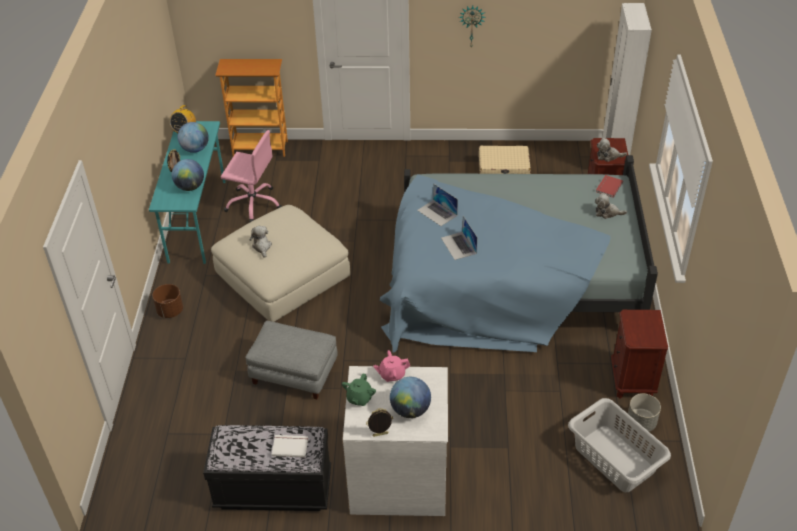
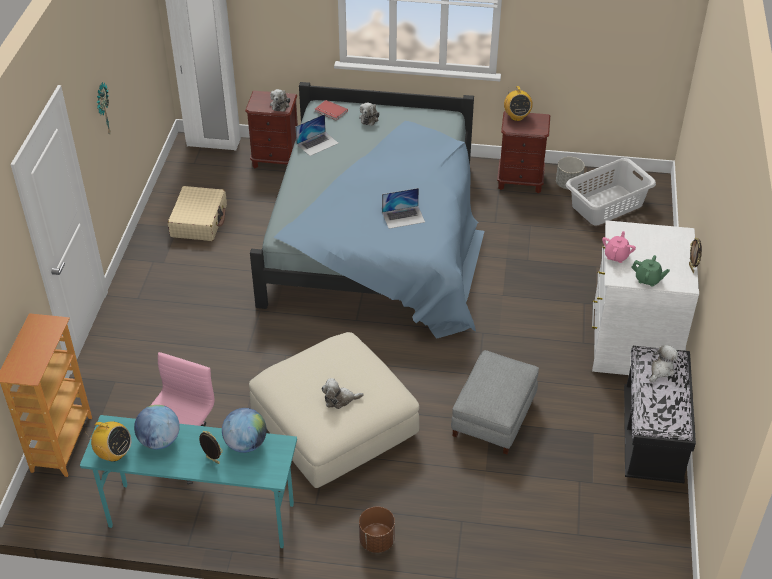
camera: 85 degrees left, 0 degrees up
white book [272,435,308,458] -> plush toy [649,344,678,382]
pink teapot [373,350,410,382] -> pink teapot turned 150 degrees counterclockwise [602,231,636,263]
globe [390,377,431,418] -> none
laptop [417,184,458,226] -> laptop moved to [295,114,339,156]
none -> radio [504,86,533,121]

